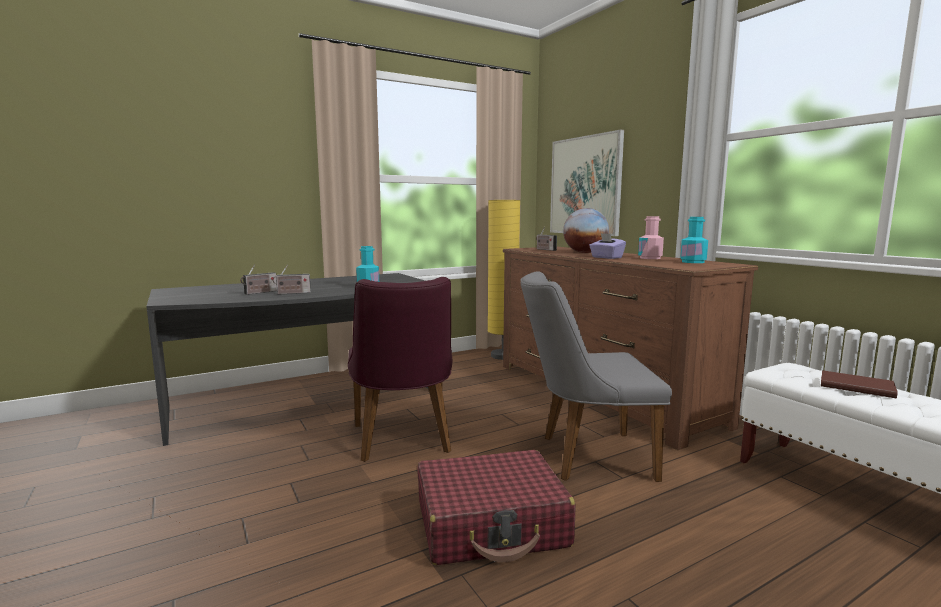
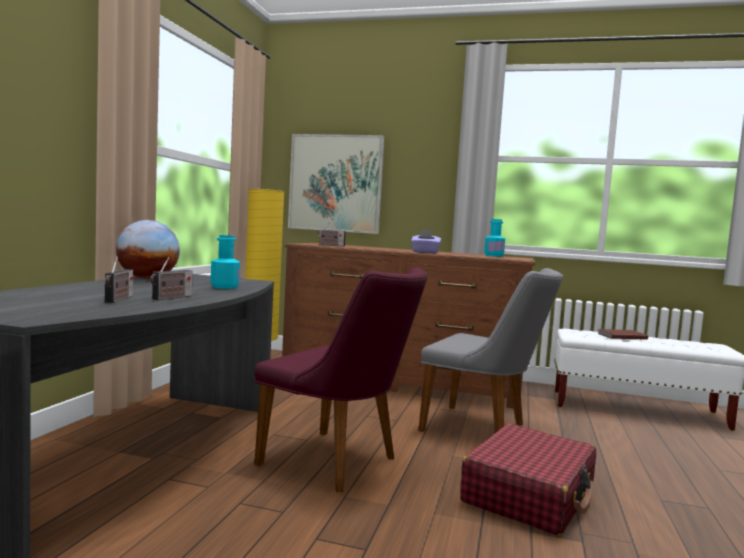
camera: 45 degrees left, 5 degrees down
grey chair [520,272,672,482] -> grey chair turned 105 degrees counterclockwise [418,268,563,433]
globe [563,208,609,253] -> globe moved to [116,220,180,279]
pink bottle [638,216,664,259] -> none

